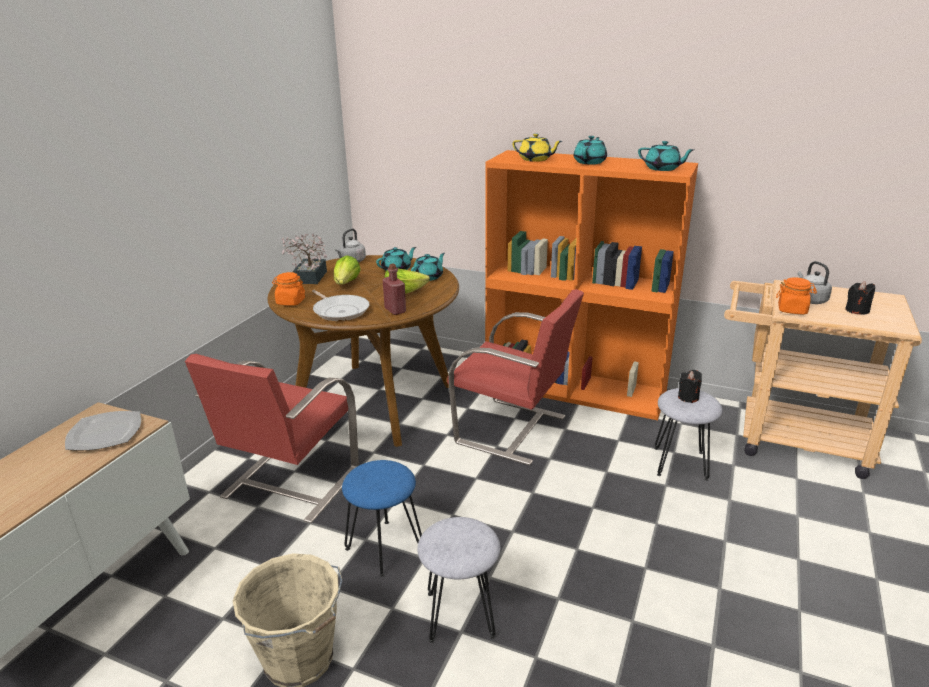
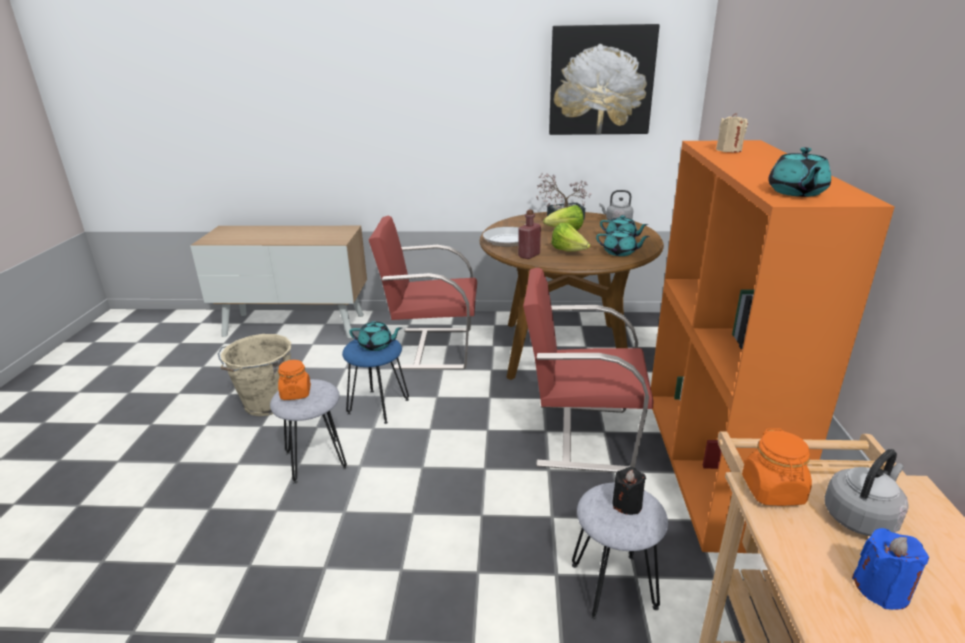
camera: 70 degrees right, 0 degrees up
plate [65,411,141,450] -> none
orange jar [272,272,305,306] -> orange jar moved to [278,360,311,400]
red chair [447,289,584,465] -> red chair turned 90 degrees clockwise [523,268,654,472]
yellow teapot [512,133,562,162] -> beige candle [716,113,748,153]
turquoise teapot [574,136,607,165] -> turquoise teapot moved to [349,321,402,351]
black candle [845,281,875,315] -> blue candle [852,528,929,610]
none -> picture [549,24,660,135]

